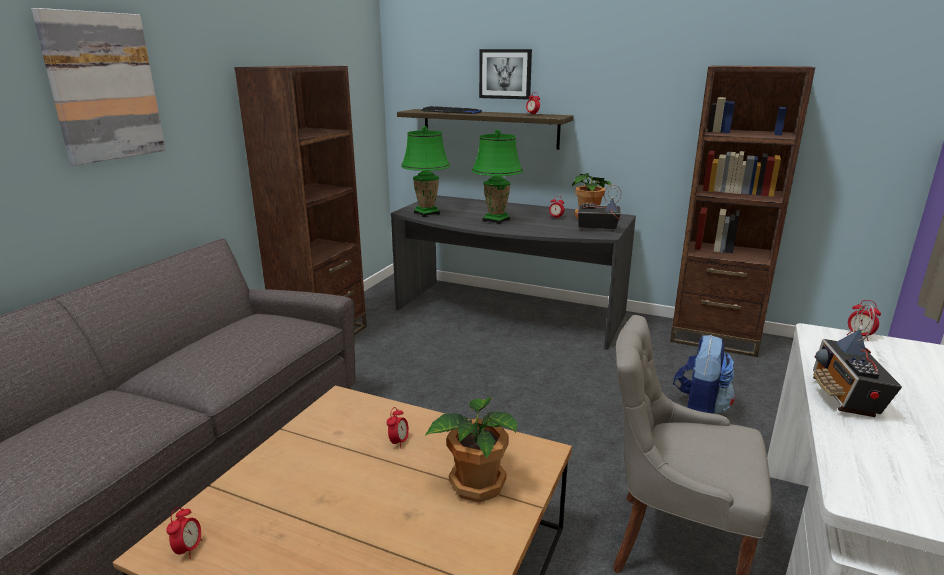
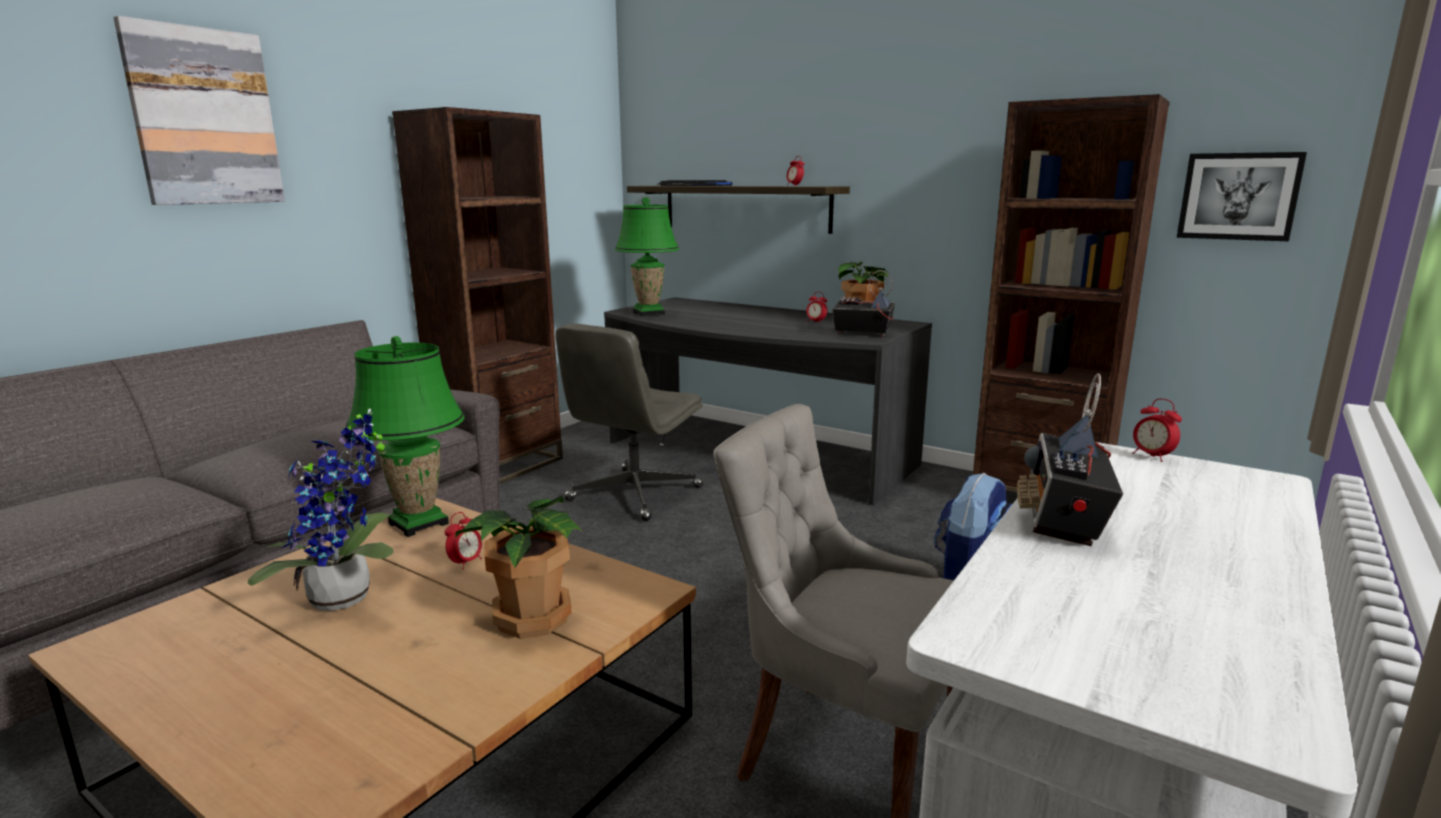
camera: 10 degrees right, 5 degrees down
alarm clock [166,507,202,559] -> none
green table lamp [472,129,523,224] -> green table lamp moved to [346,336,465,537]
picture [479,49,532,100] -> picture moved to [1177,152,1307,241]
none -> potted plant [248,409,398,611]
none -> grey office chair [555,324,703,521]

